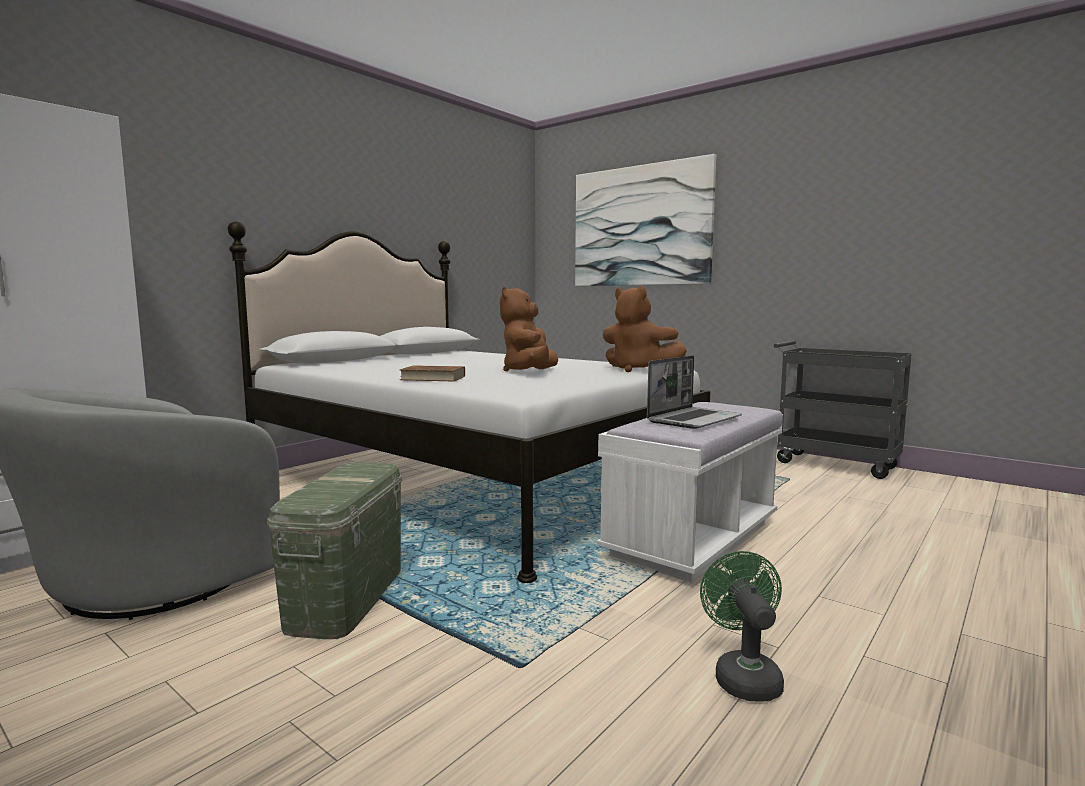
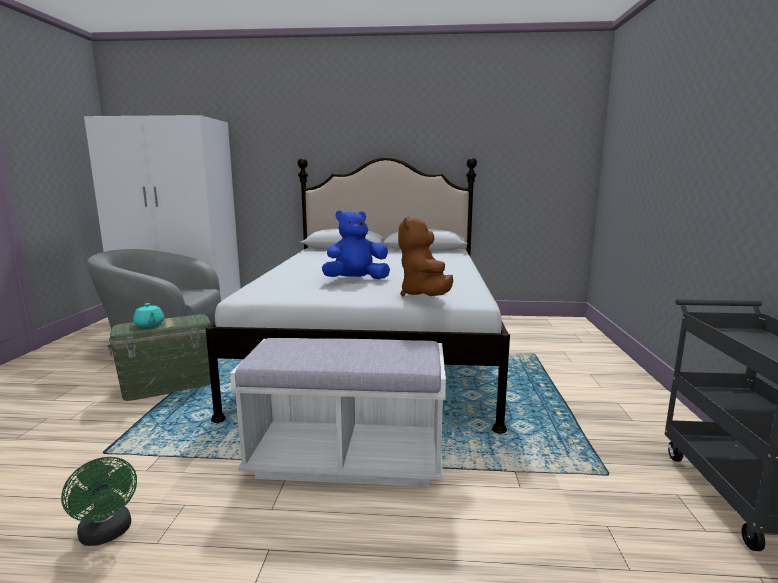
camera: 55 degrees right, 5 degrees up
brown book [400,365,465,381] -> none
brown plush toy [500,287,558,371] -> blue plush toy [322,210,390,279]
picture [575,154,716,286] -> none
laptop [647,355,742,429] -> none
green fan [700,551,784,702] -> green fan turned 90 degrees clockwise [61,457,137,546]
none -> turquoise teapot [133,303,164,327]

